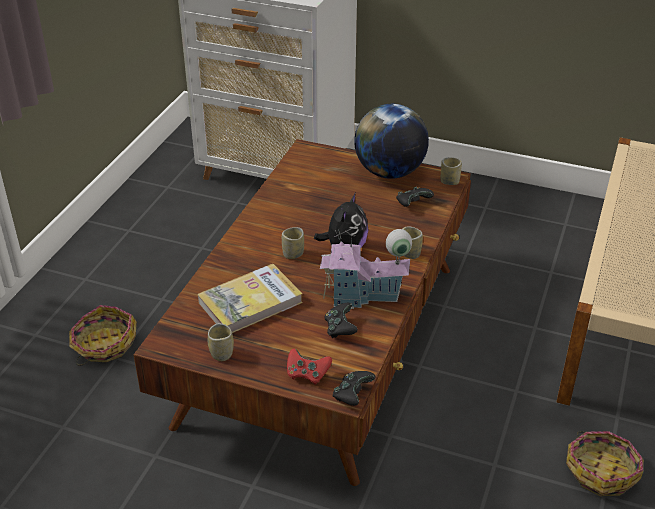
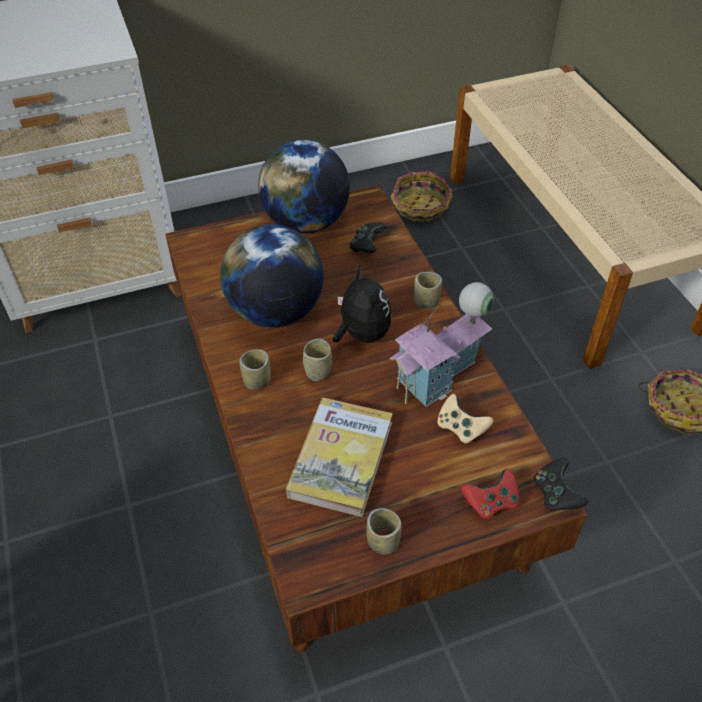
camera: 40 degrees left, 10 degrees up
basket [69,305,137,366] -> basket moved to [390,171,452,225]
black game controller [325,303,358,338] -> beige game controller [437,394,493,444]
cup [441,157,462,185] -> cup moved to [239,349,271,390]
none -> globe [220,224,323,328]

